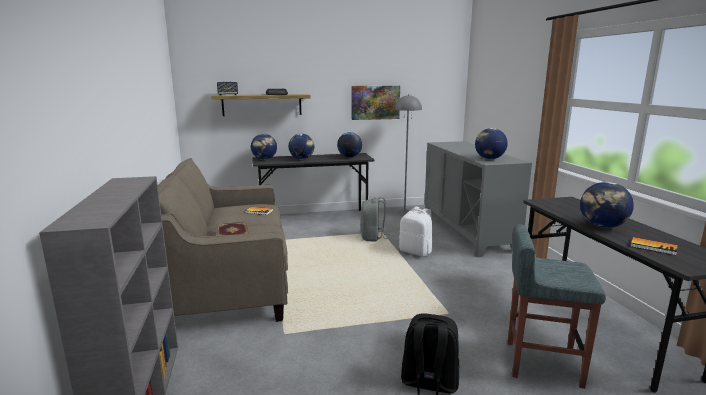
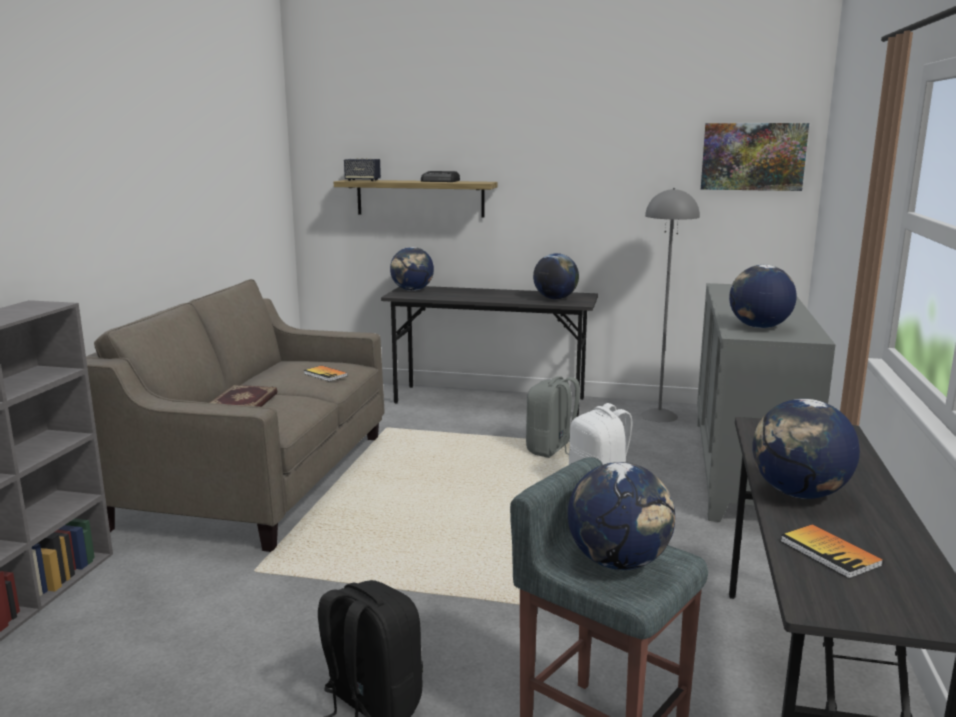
camera: 25 degrees right, 0 degrees up
globe [289,133,314,159] -> globe moved to [568,462,675,570]
picture [352,86,400,120] -> picture moved to [701,123,809,191]

